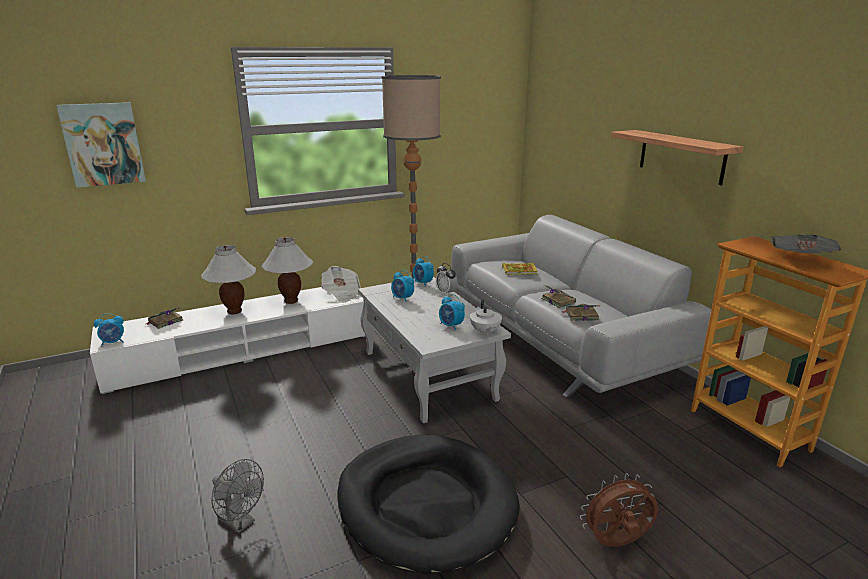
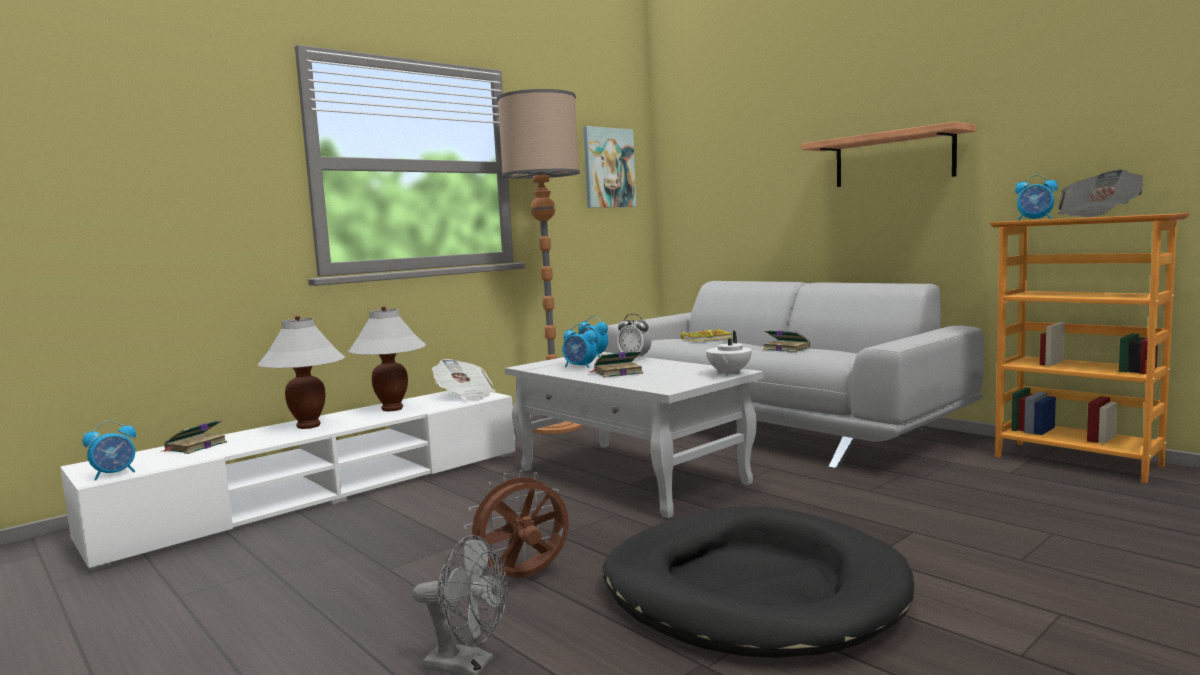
camera: 15 degrees left, 15 degrees down
picture [56,102,146,188] -> picture moved to [583,126,636,208]
alarm clock [439,294,465,330] -> alarm clock moved to [1015,175,1058,220]
white teapot [470,300,502,336] -> white teapot turned 45 degrees clockwise [706,331,752,376]
book [561,304,600,321] -> book moved to [588,350,643,378]
brown fan [580,473,658,547] -> brown fan moved to [464,470,569,578]

